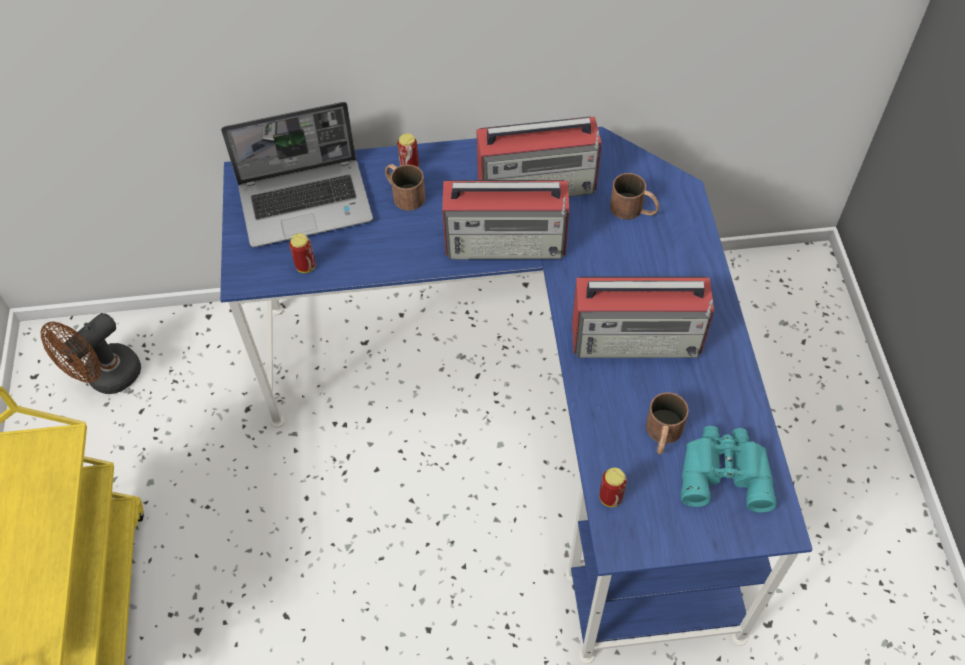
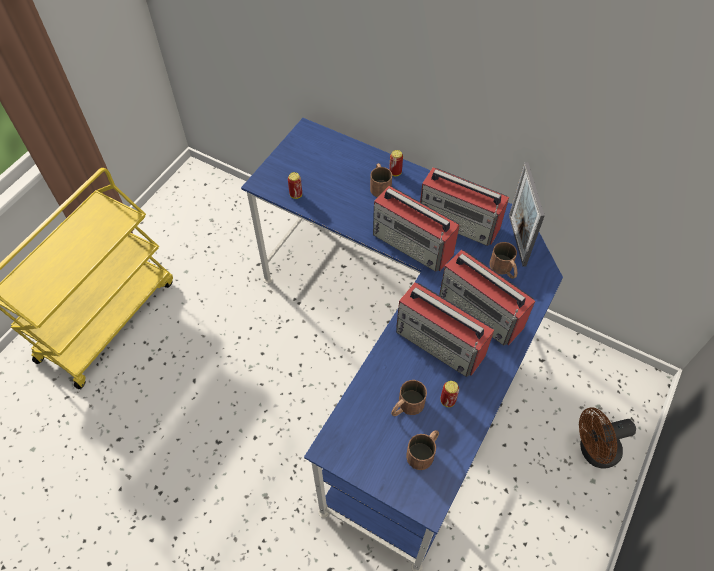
camera: 35 degrees right, 0 degrees up
brown fan [41,313,141,394] -> brown fan moved to [579,408,636,468]
laptop [221,102,373,247] -> none
can [599,468,627,507] -> can moved to [440,381,459,407]
turquoise binoculars [681,426,777,513] -> brown mug [406,430,439,470]
none -> radio [439,250,535,346]
none -> picture frame [509,162,545,267]

